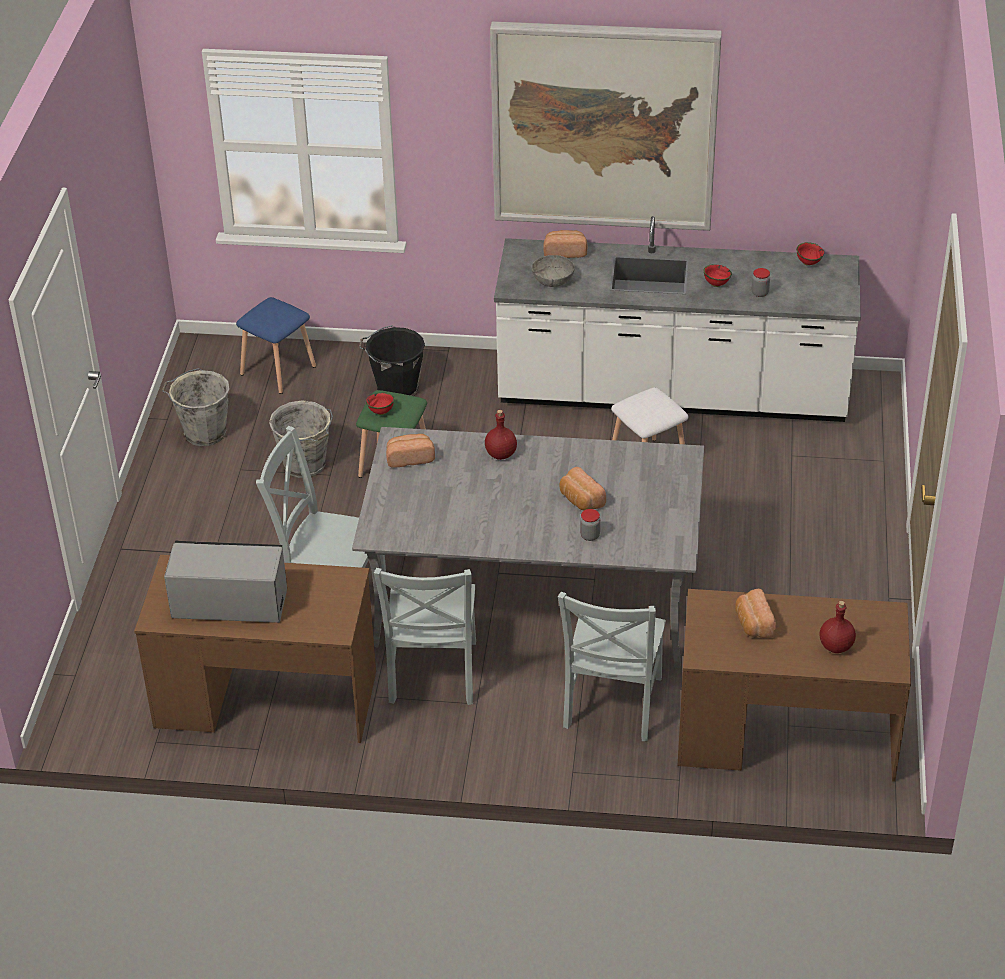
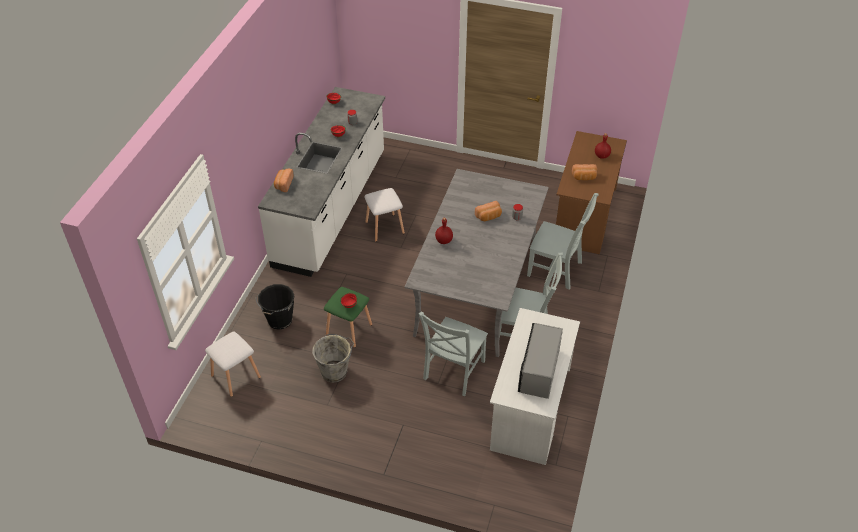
camera: 80 degrees left, 5 degrees up
brown desk [134,555,376,743] -> white desk [490,308,580,465]
grey bucket [162,368,230,446] -> none
blue stool [236,297,316,394] -> white stool [205,332,261,397]
bread [386,434,435,468] -> none
picture [490,21,722,231] -> none
grey bowl [532,255,575,287] -> none

